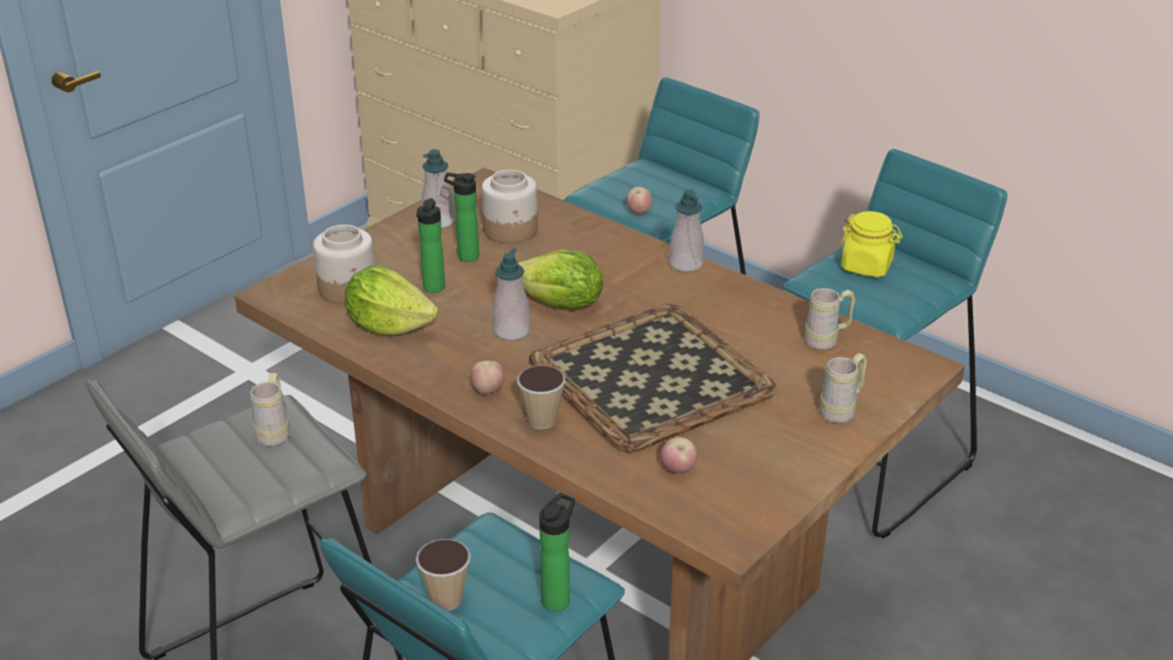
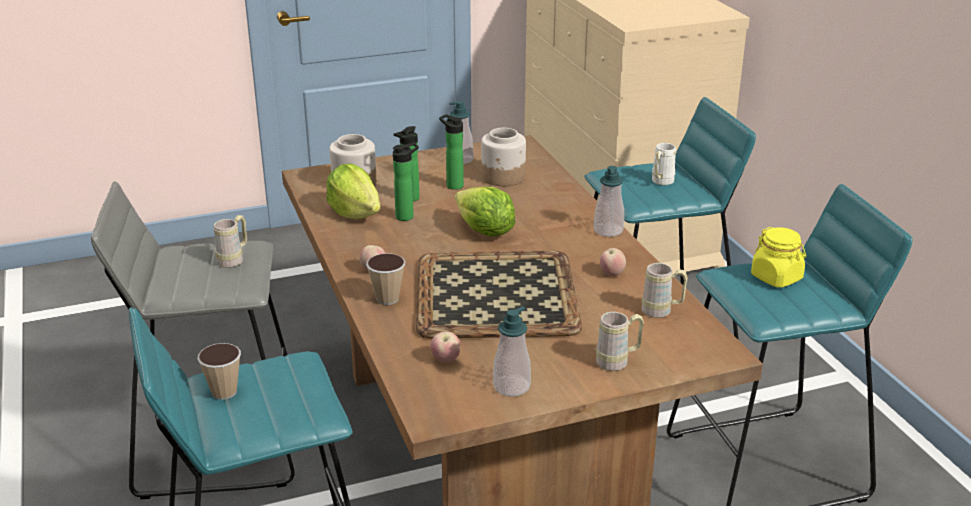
camera: 30 degrees right, 5 degrees down
soap dispenser [492,248,530,340] -> soap dispenser moved to [493,306,531,397]
bottle [539,493,575,611] -> bottle moved to [393,142,419,221]
apple [627,187,652,215] -> apple moved to [600,248,626,276]
none -> white mug [652,143,676,185]

